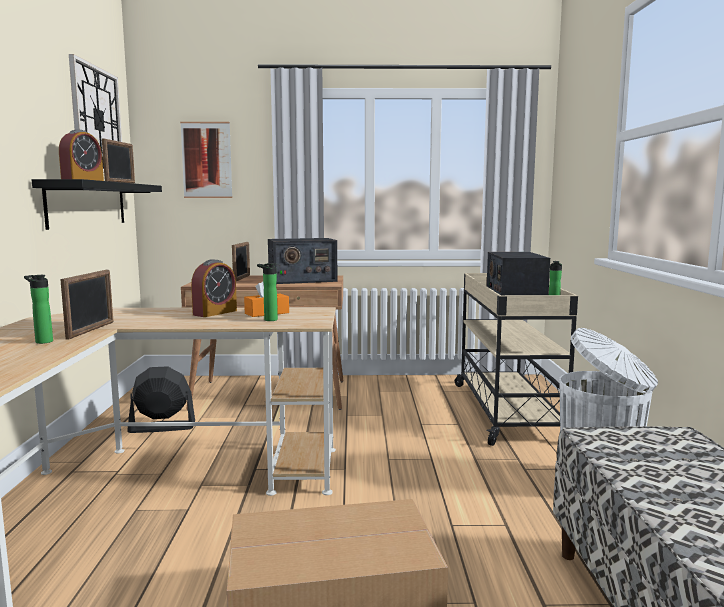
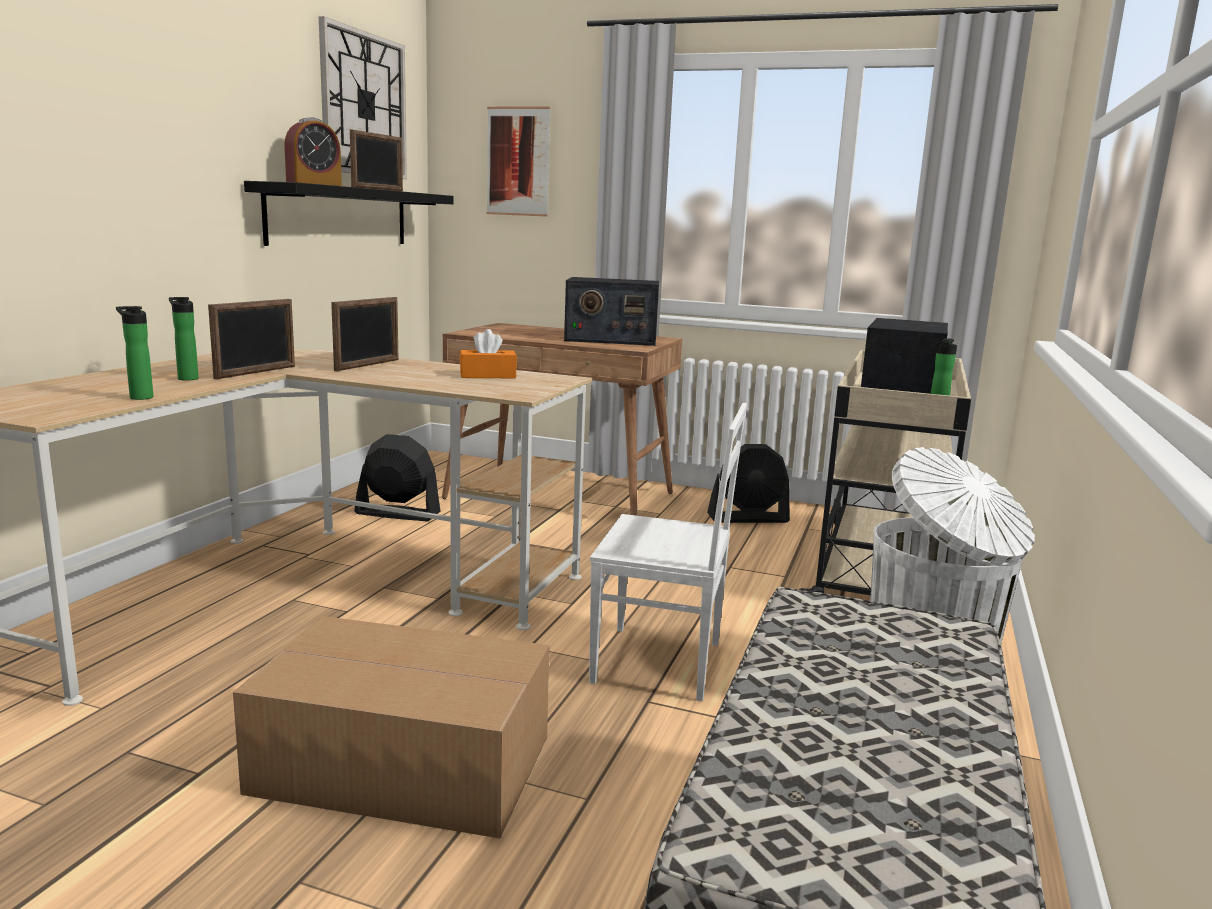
camera: 20 degrees right, 5 degrees up
alarm clock [191,259,237,317] -> none
picture frame [232,242,250,281] -> picture frame moved to [331,297,398,371]
bottle [257,263,278,321] -> bottle moved to [116,306,153,400]
none -> white chair [589,403,747,701]
none -> black fan [707,444,790,523]

